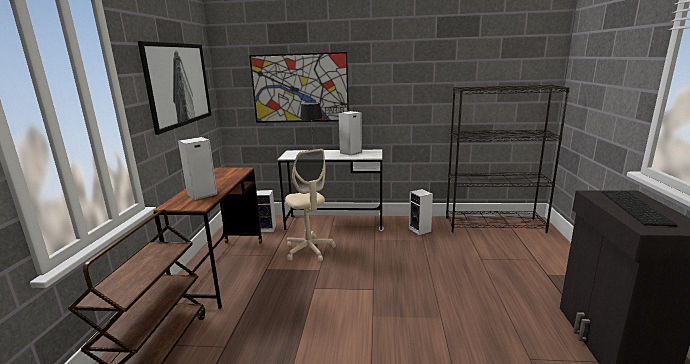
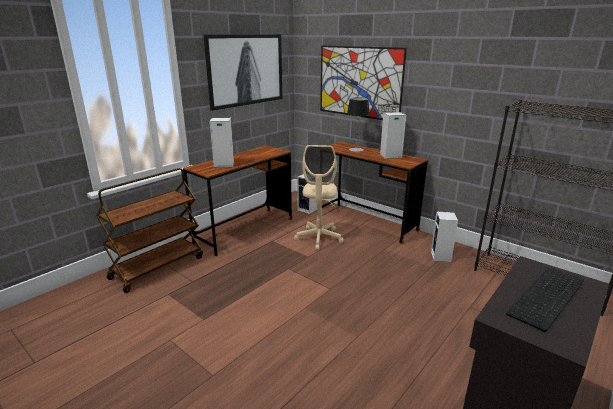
camera: 35 degrees right, 5 degrees up
white desk [278,150,384,231] -> brown desk [322,142,428,244]

